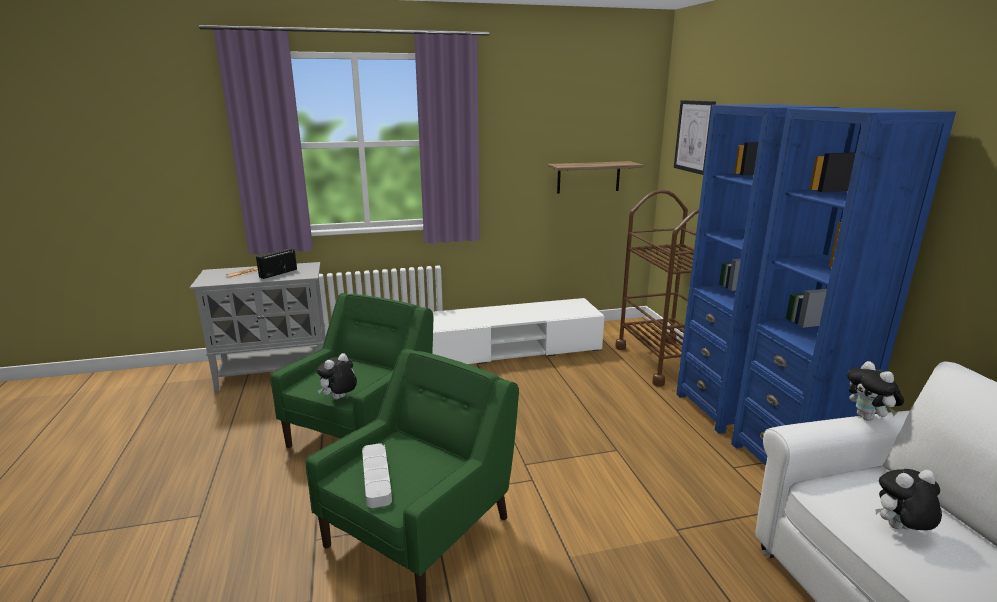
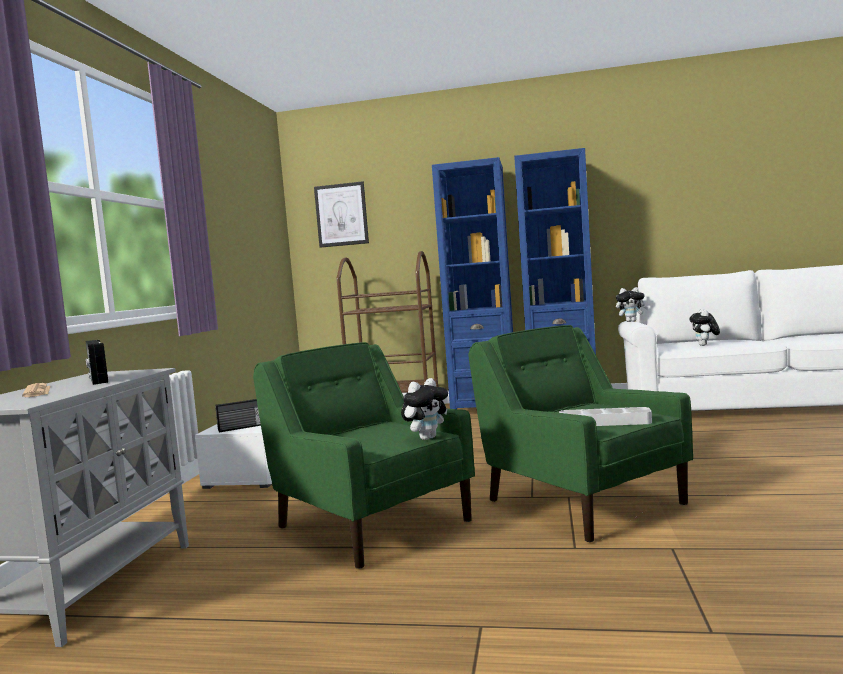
camera: 65 degrees left, 15 degrees down
plush toy [316,353,357,400] -> plush toy turned 105 degrees counterclockwise [401,378,448,440]
shelf [548,161,644,194] -> none
none -> radio [215,399,261,432]

